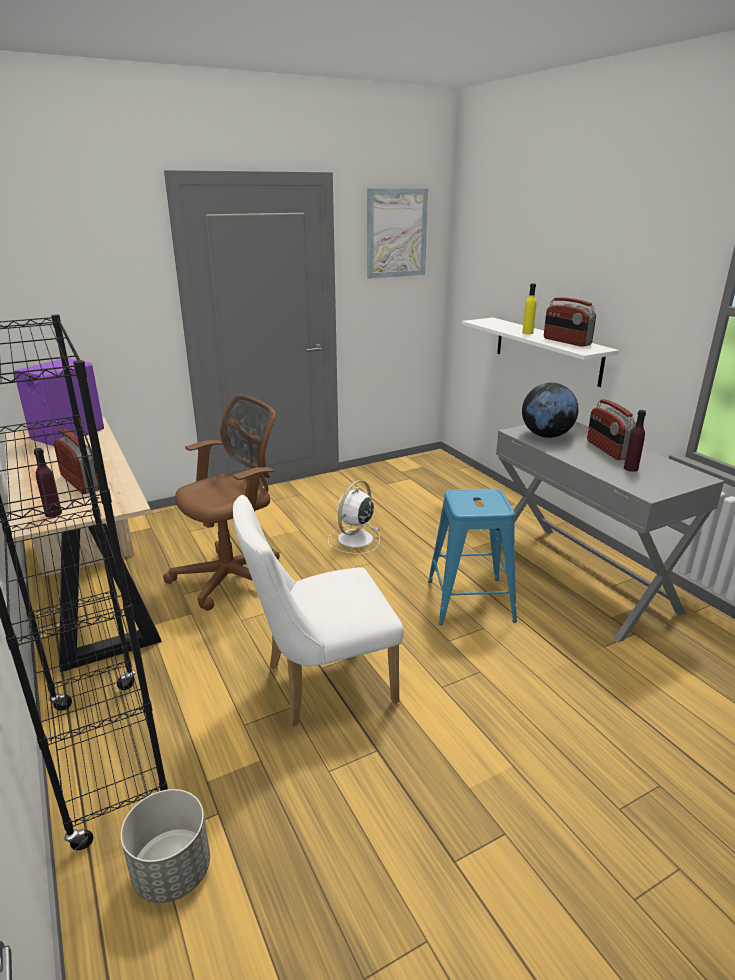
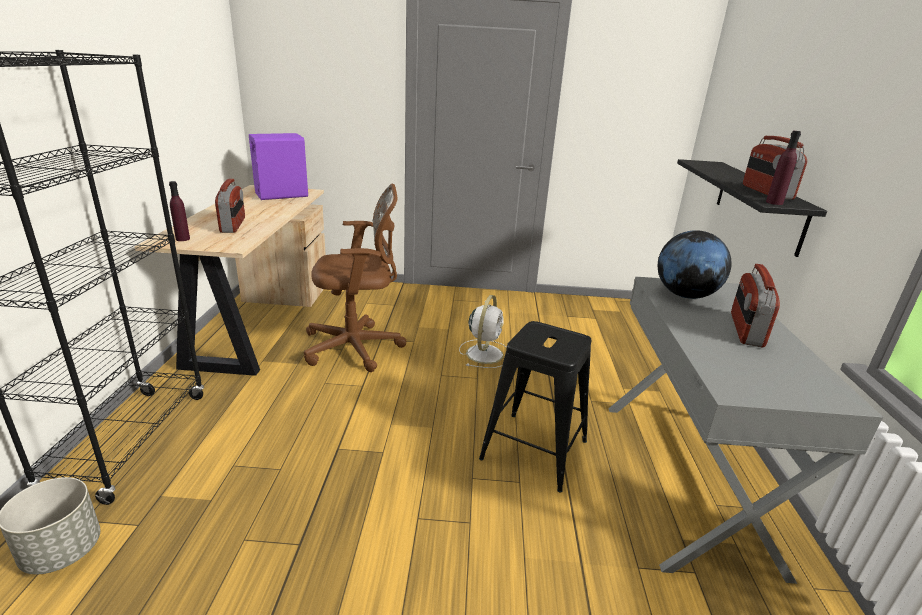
camera: 30 degrees right, 0 degrees up
white chair [233,495,404,727] -> none
white fan [328,480,380,554] -> white fan turned 135 degrees clockwise [459,295,507,368]
picture [367,188,428,279] -> none
blue stool [428,489,517,625] -> black stool [479,321,591,492]
white shelf [462,318,619,387] -> black shelf [677,159,827,257]
yellow bottle [522,284,536,334] -> none
purple bottle [624,410,646,472] -> purple bottle moved to [766,131,801,205]

